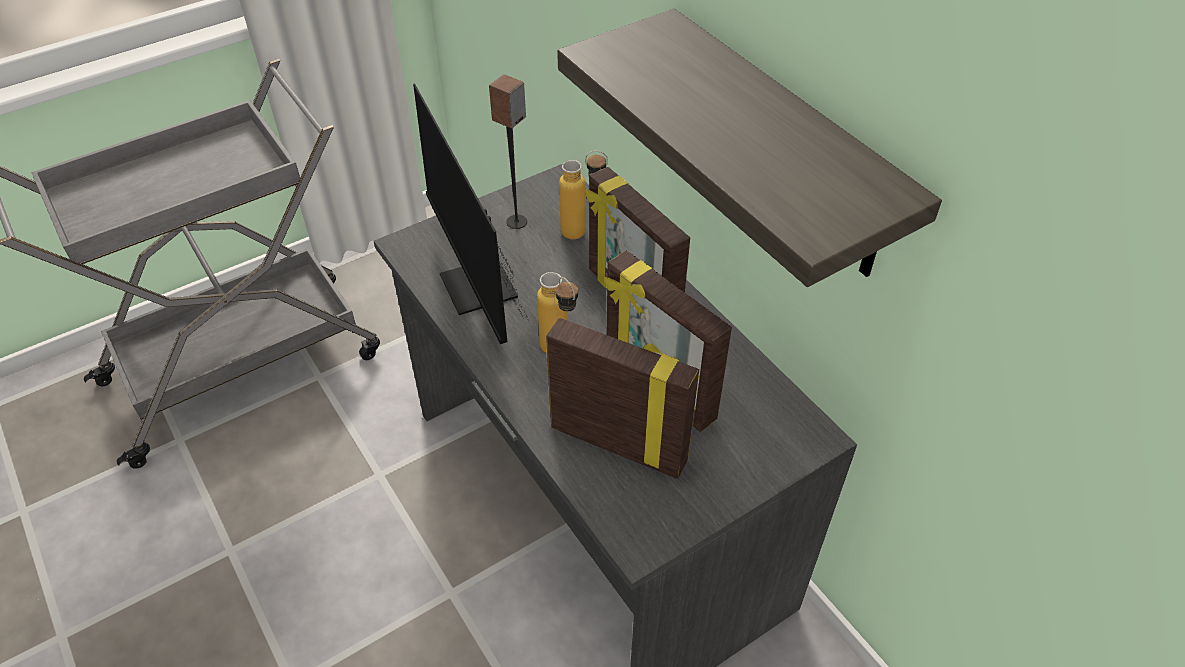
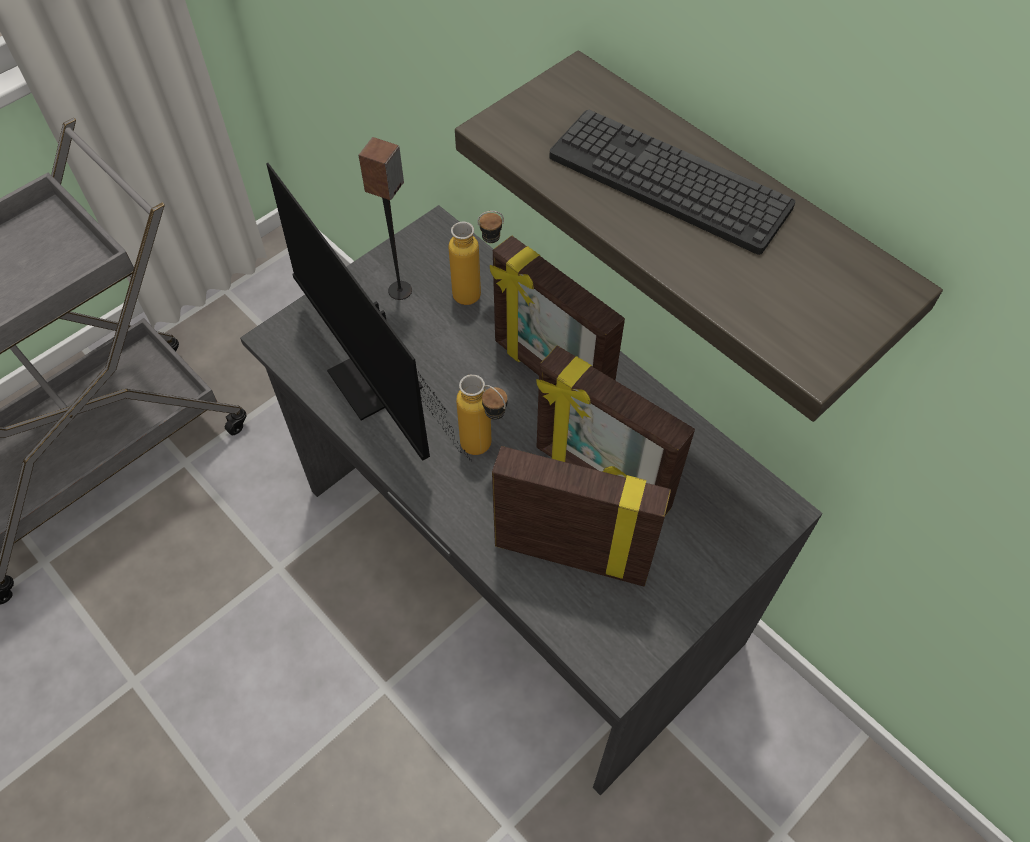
camera: 10 degrees left, 10 degrees up
none -> keyboard [549,109,795,255]

